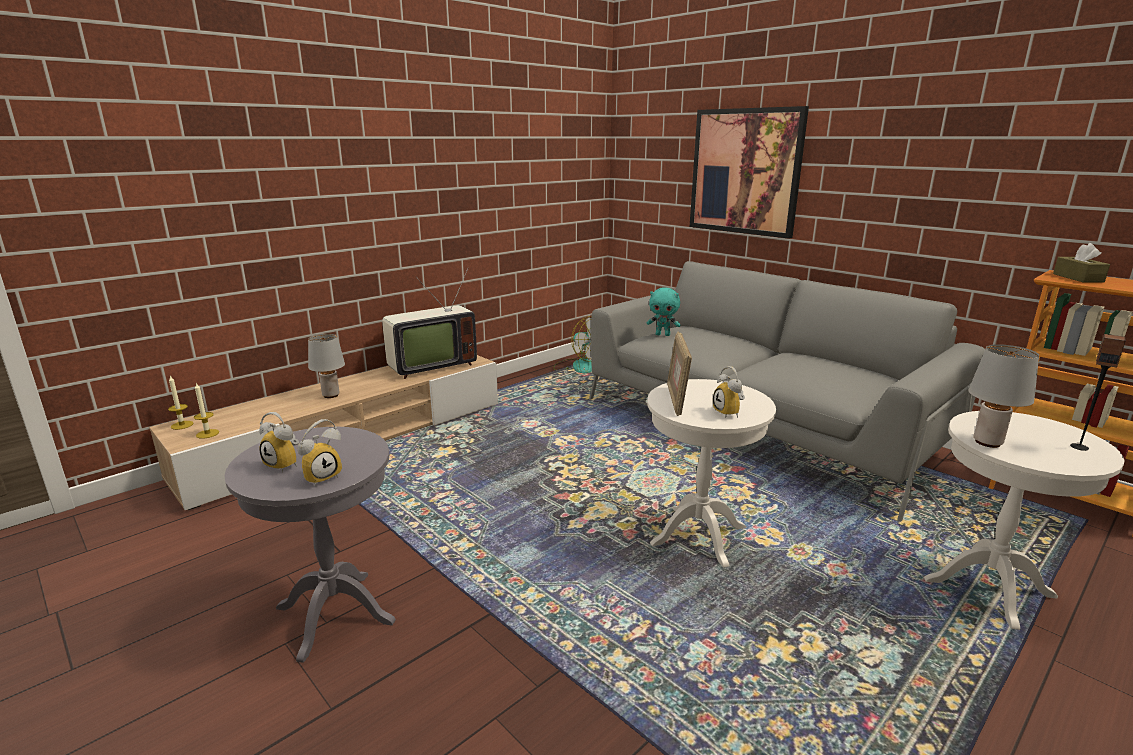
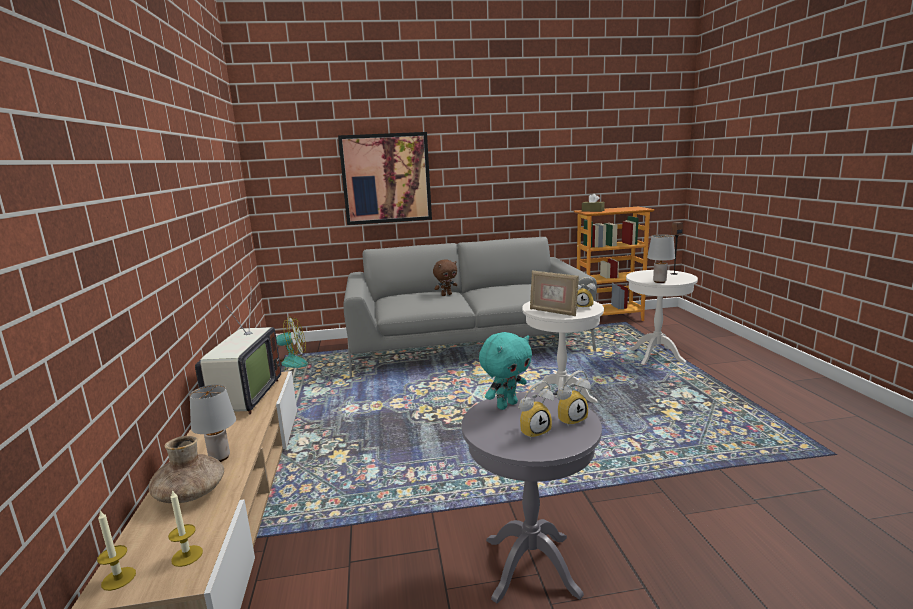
camera: 55 degrees left, 5 degrees down
alarm clock [298,419,342,486] -> alarm clock turned 75 degrees clockwise [555,370,591,427]
turquoise plush toy [647,287,680,336] -> turquoise plush toy moved to [479,332,532,410]
none -> brown vase [149,436,224,503]
none -> brown plush toy [433,259,457,296]

